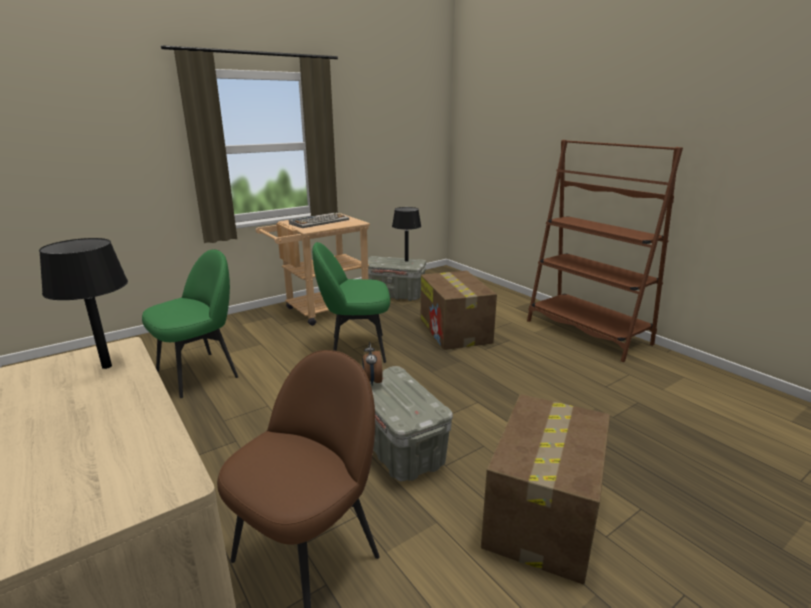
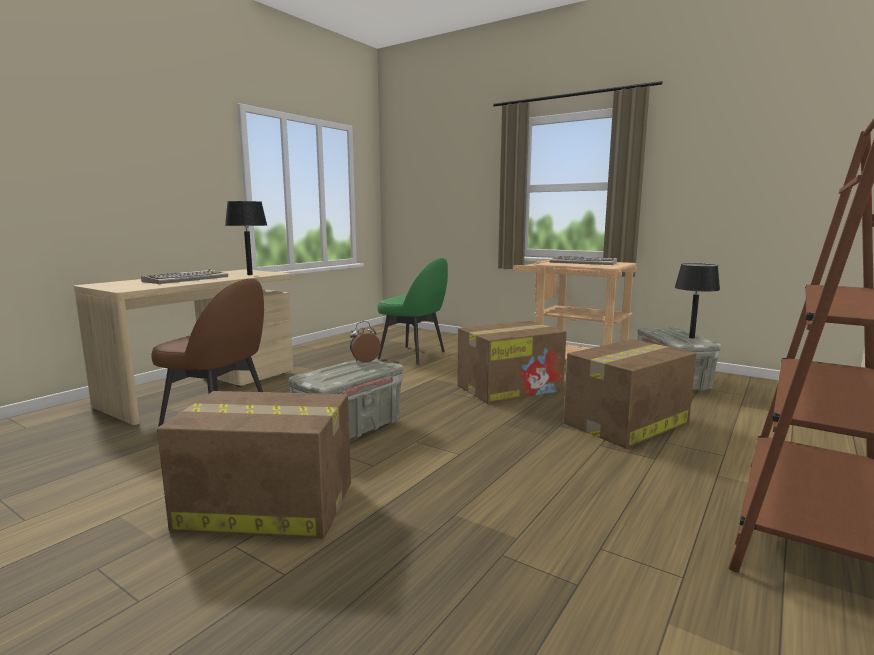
camera: 70 degrees right, 10 degrees down
green chair [312,242,390,363] -> cardboard box [457,320,567,404]
none -> keyboard [141,270,228,284]

